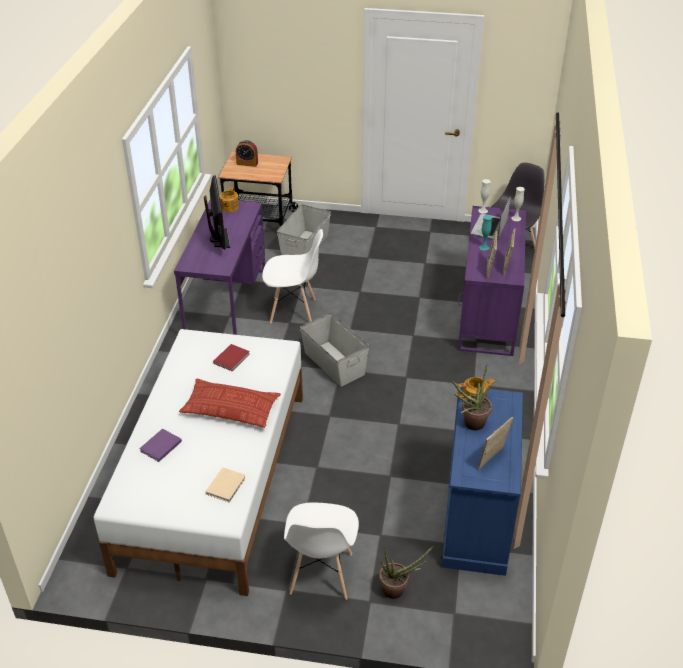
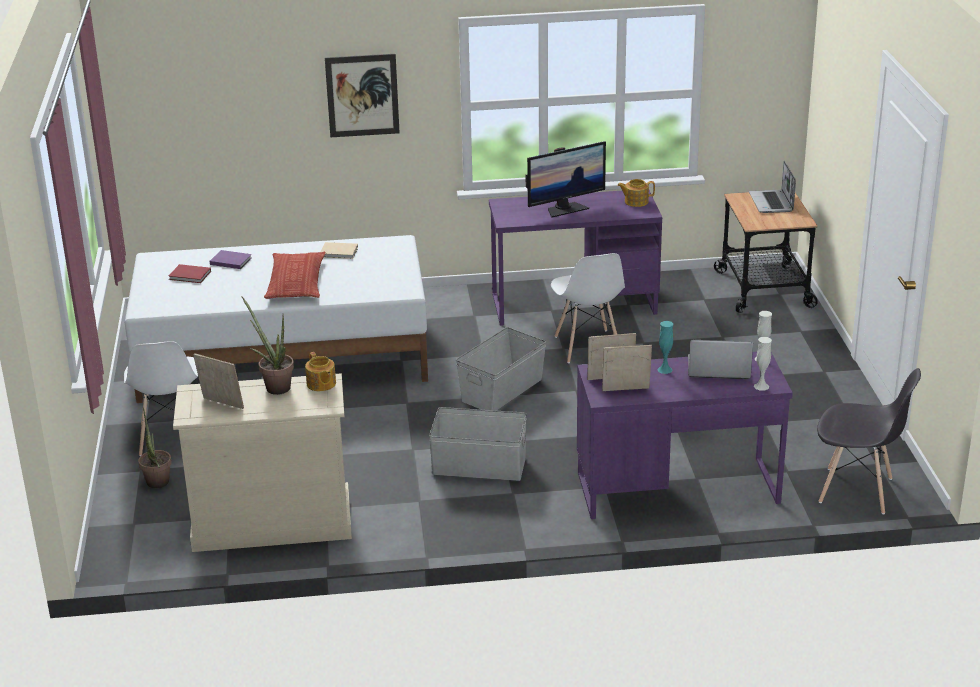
camera: 75 degrees right, 10 degrees down
beige book [205,467,246,502] -> beige book moved to [321,242,358,259]
red book [213,344,250,372] -> red book moved to [169,264,211,283]
alarm clock [236,140,258,167] -> laptop [749,160,796,213]
grey storage box [277,204,331,255] -> grey storage box moved to [429,407,527,481]
white chair [284,503,359,600] -> white chair turned 90 degrees counterclockwise [124,341,198,456]
blue dresser [441,386,523,576] -> beige dresser [173,373,352,552]
none -> picture [325,54,400,137]

